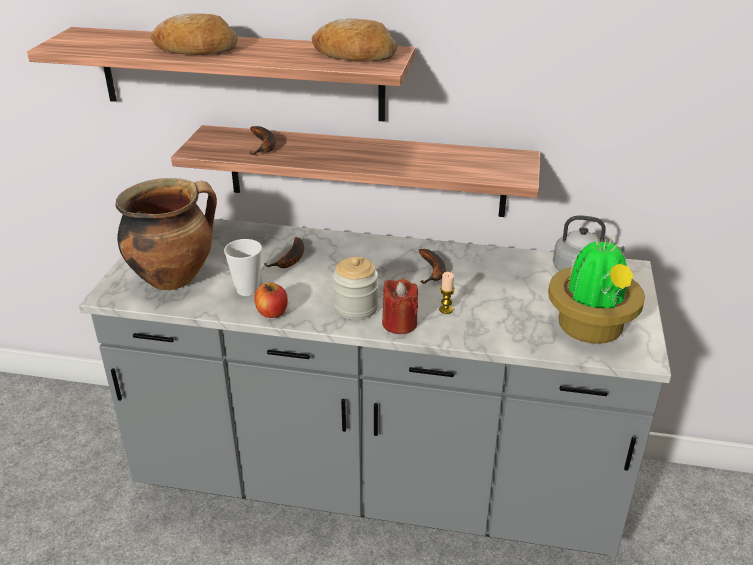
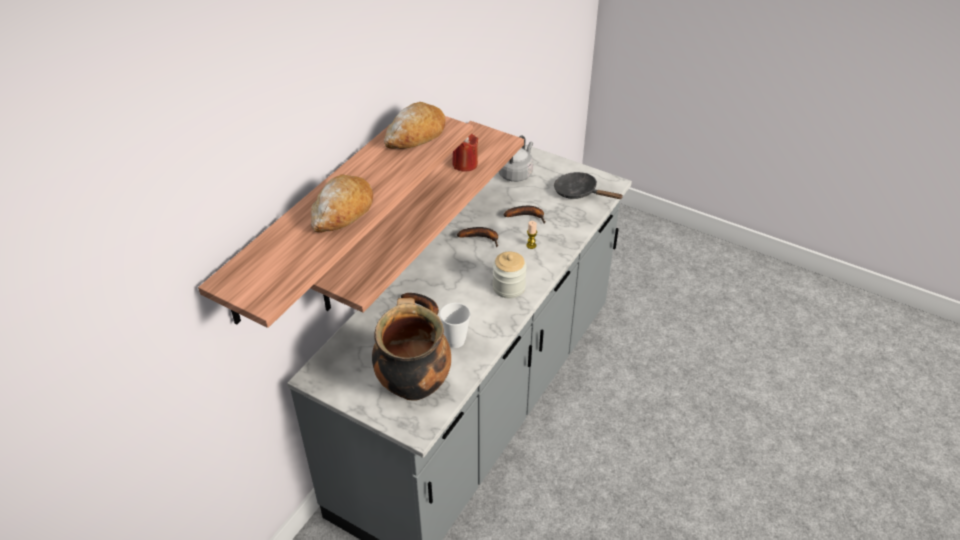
camera: 70 degrees left, 10 degrees up
banana [249,126,276,155] -> banana moved to [504,206,546,224]
apple [254,283,288,318] -> none
red candle [382,279,418,334] -> red candle moved to [452,134,478,172]
potted plant [548,234,645,344] -> black frying pan [554,172,623,199]

